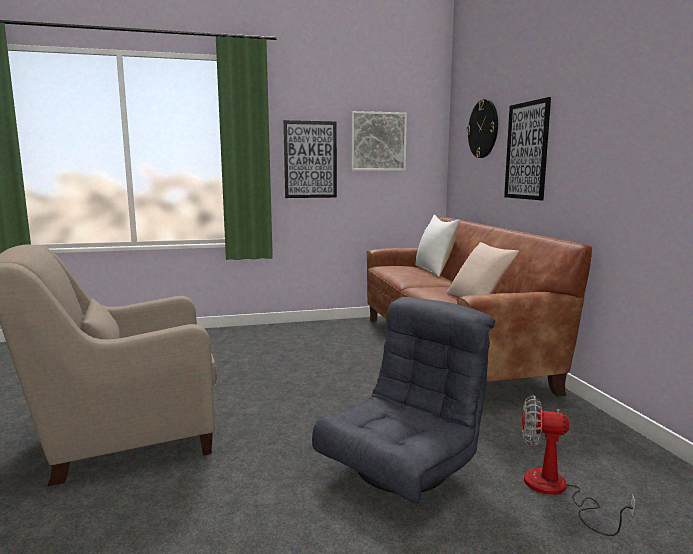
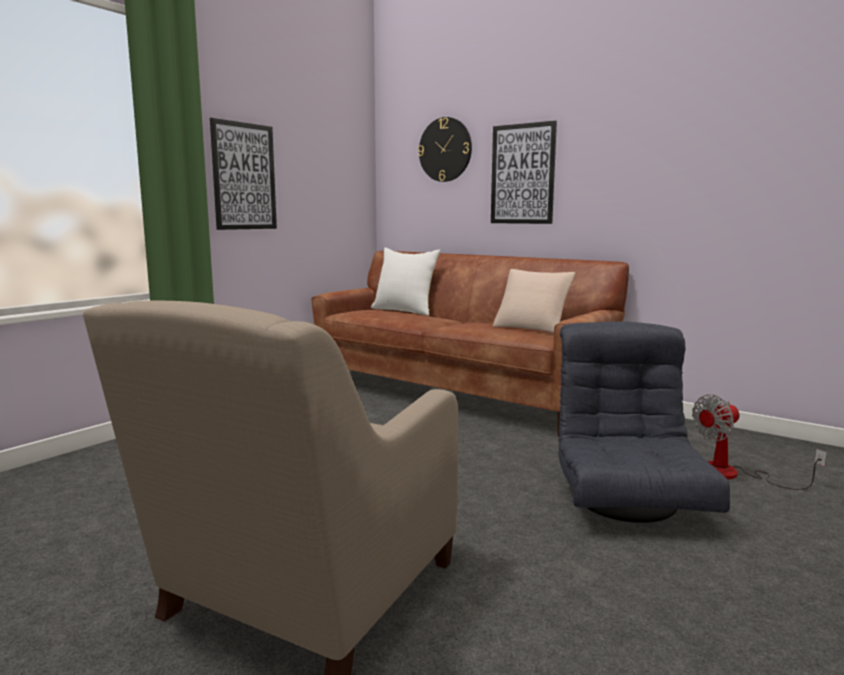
camera: 40 degrees left, 0 degrees up
picture [351,111,407,171] -> none

